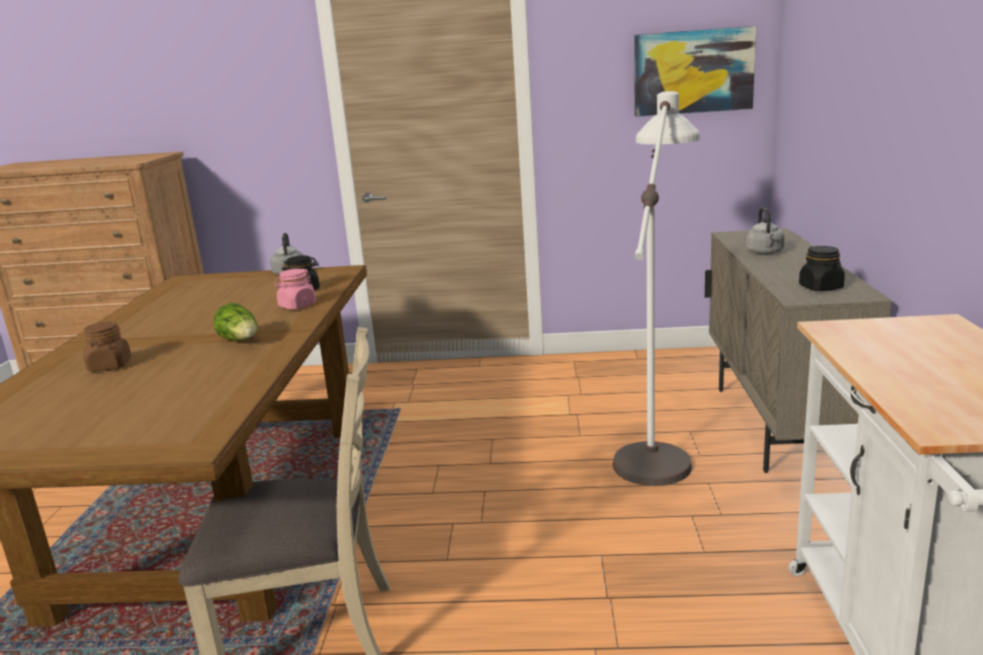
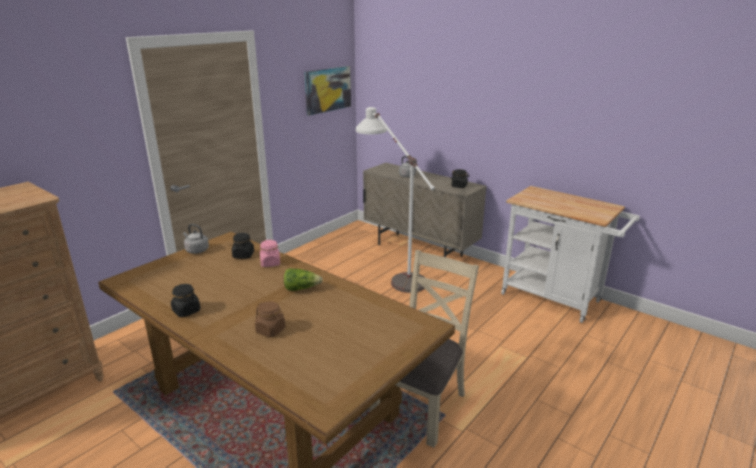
camera: 55 degrees left, 5 degrees up
none -> black jar [171,284,200,317]

